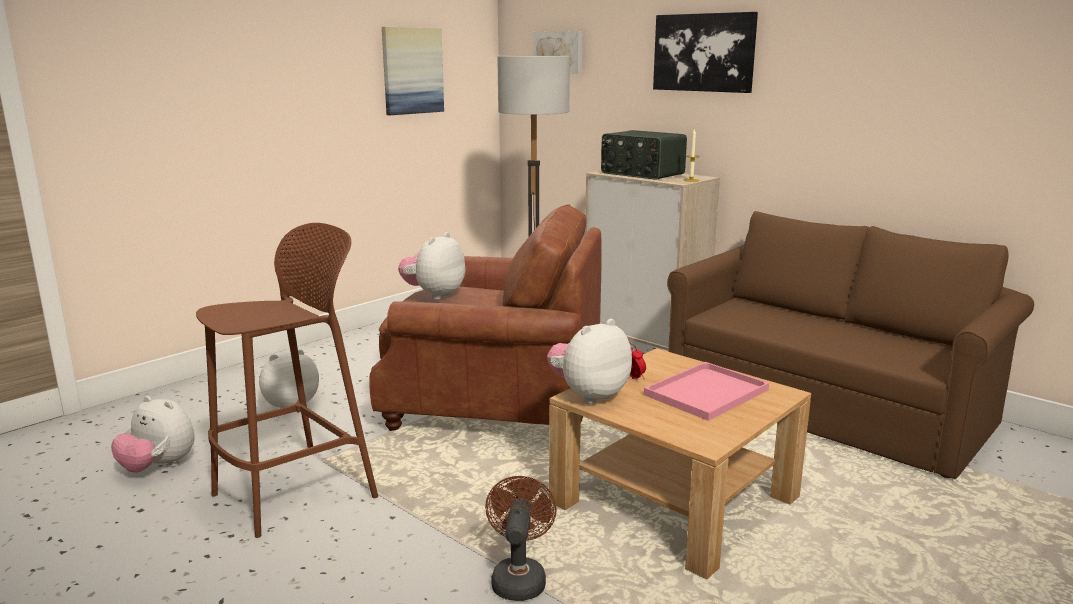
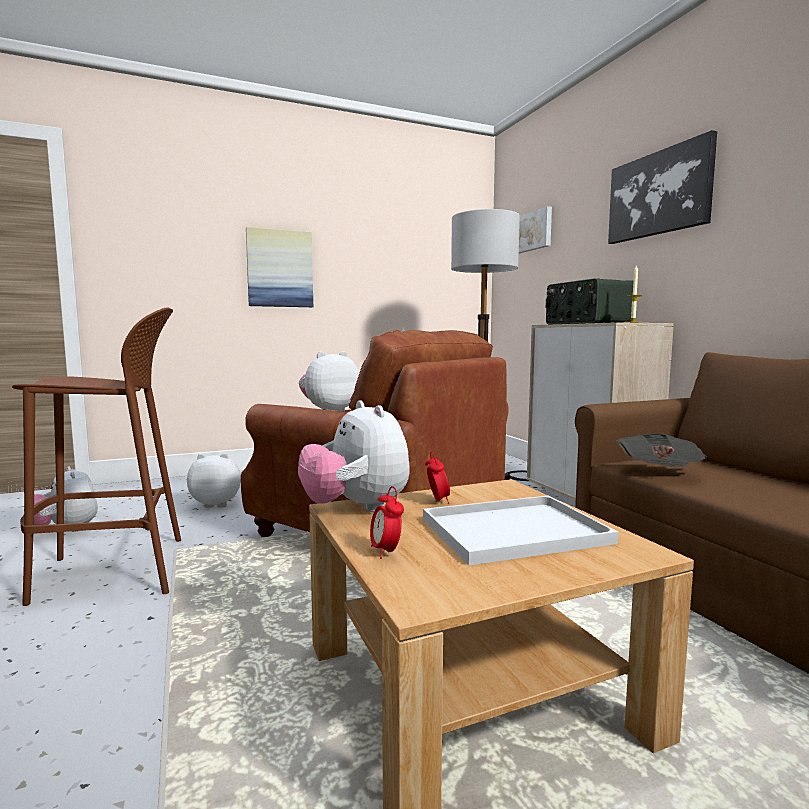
camera: 25 degrees right, 10 degrees down
picture [382,27,444,115] -> picture moved to [246,227,313,307]
brown fan [485,476,557,601] -> none
plush toy [547,319,632,404] -> plush toy turned 105 degrees counterclockwise [298,400,410,512]
pink tray [644,362,769,421] -> white tray [423,495,618,565]
none -> alarm clock [370,486,404,559]
none -> newspaper [616,434,707,467]

